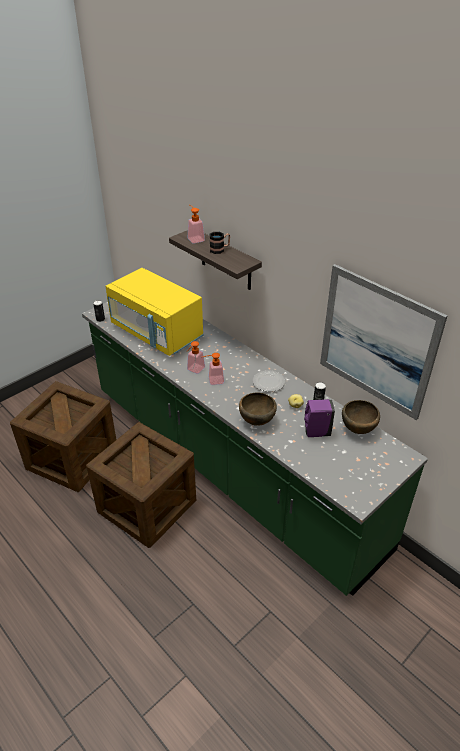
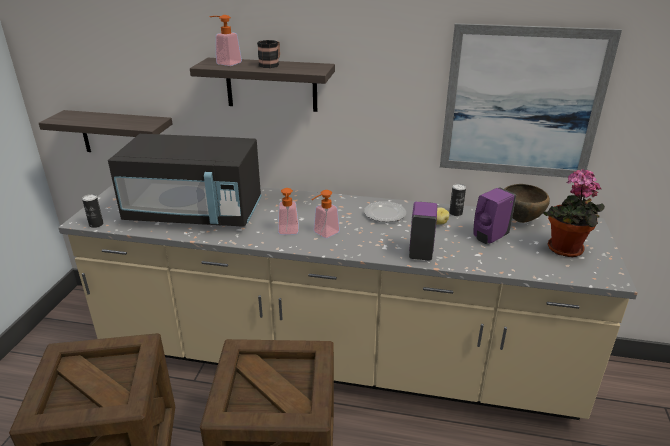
camera: 35 degrees left, 10 degrees down
green counter [82,302,428,596] -> beige counter [58,185,638,420]
yellow microwave [105,268,204,356] -> black microwave [108,134,262,227]
brown bowl [239,392,277,426] -> purple soap dispenser [409,202,437,261]
none -> shelf [39,110,172,152]
none -> potted plant [543,169,605,257]

